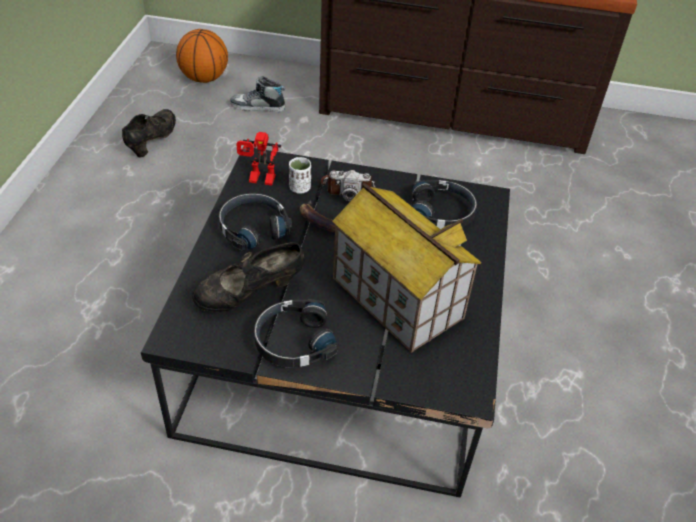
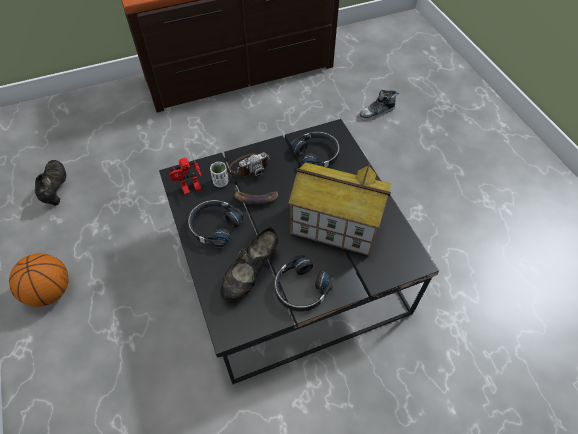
camera: 30 degrees left, 10 degrees up
basketball [176,29,228,83] -> basketball moved to [9,253,69,307]
shoe [230,76,285,112] -> shoe moved to [359,90,399,121]

